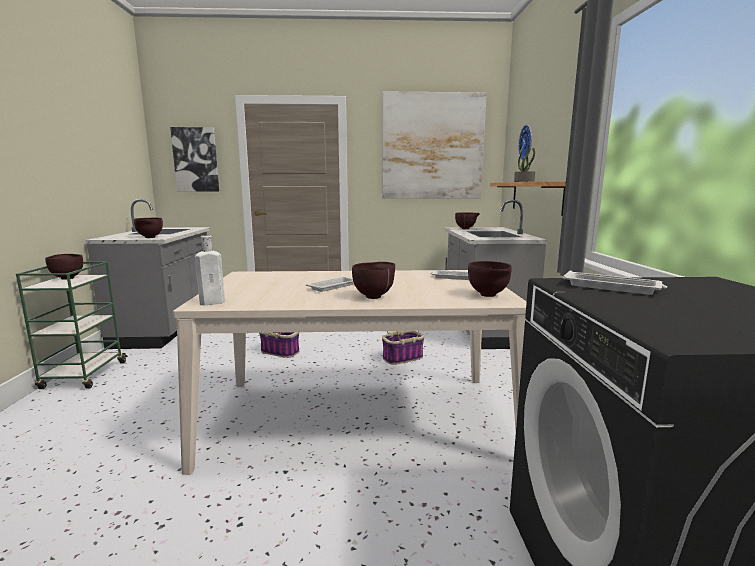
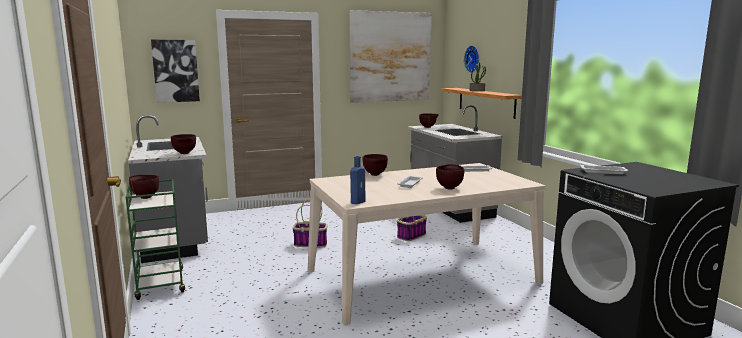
camera: 20 degrees left, 0 degrees up
white bottle [195,235,225,305] -> blue bottle [350,156,366,204]
brown bowl [468,261,512,297] -> brown bowl moved to [363,154,388,176]

